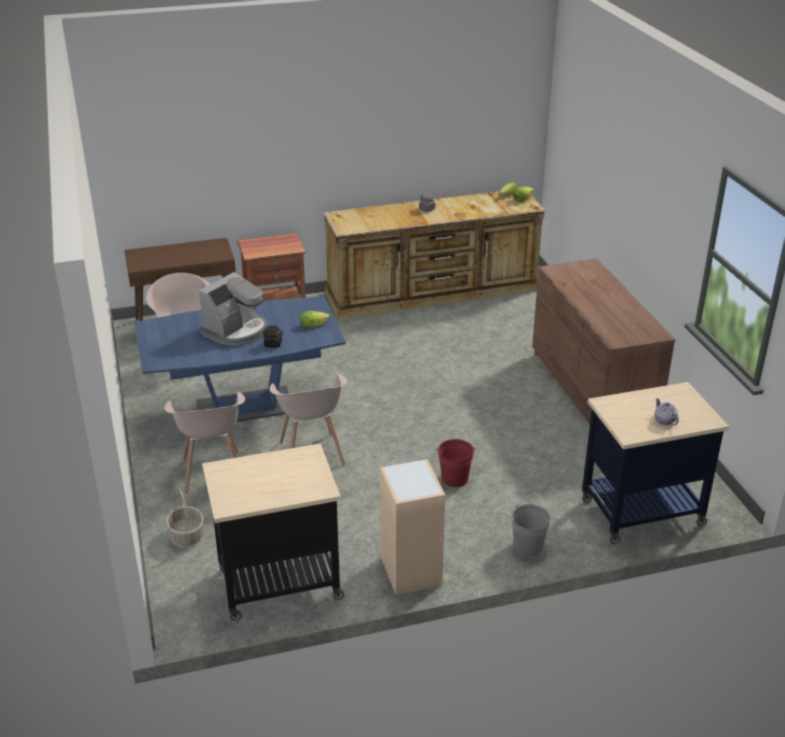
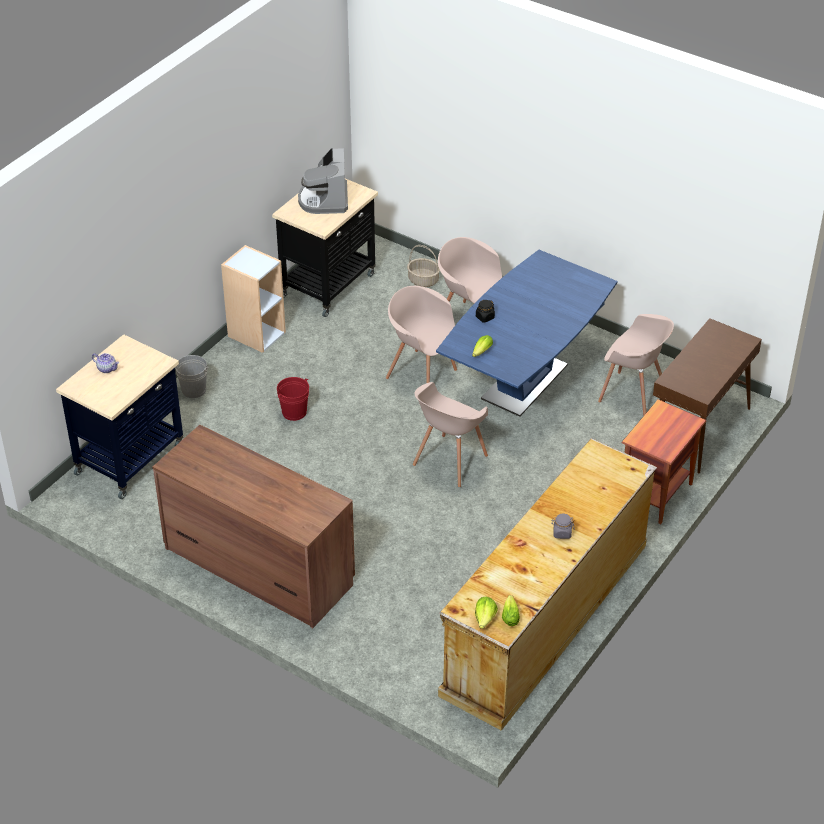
camera: 140 degrees right, 10 degrees up
coffee machine [199,272,268,345] -> coffee machine moved to [298,148,348,214]
none -> beige chair [413,382,488,487]

